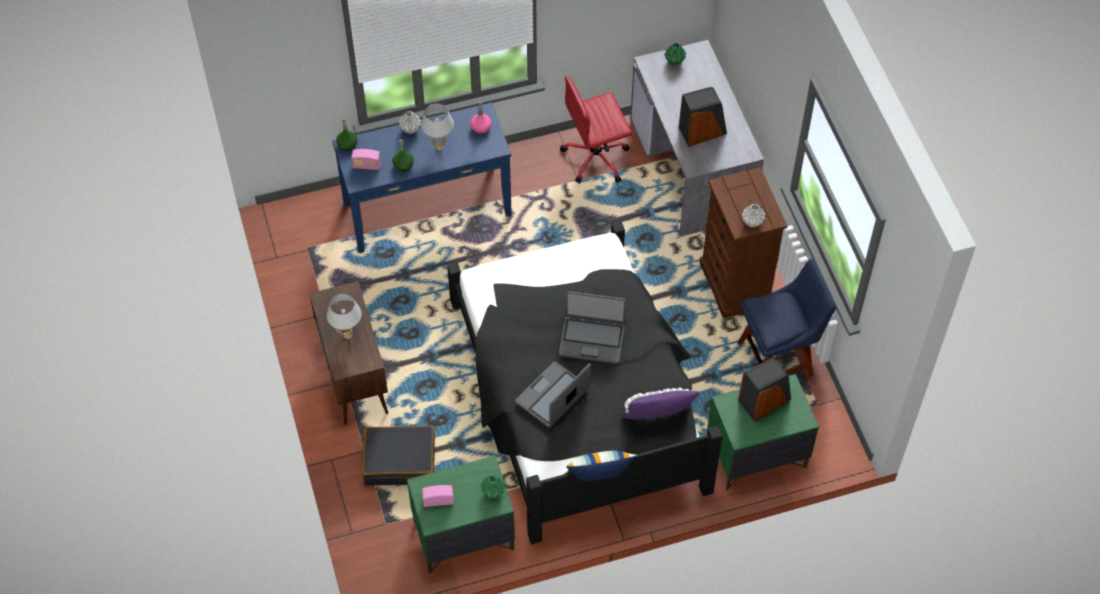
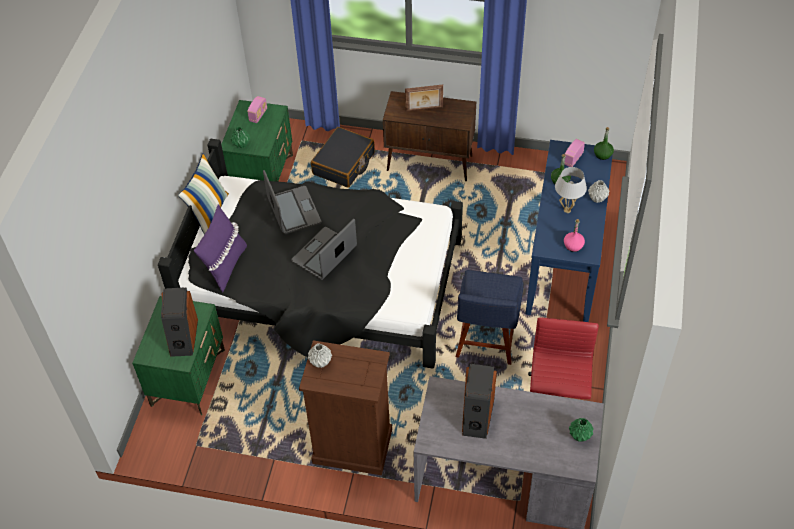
camera: 120 degrees right, 5 degrees down
white table lamp [326,294,362,339] -> picture frame [405,85,443,112]
blue chair [738,259,836,377] -> blue chair moved to [456,270,523,365]

